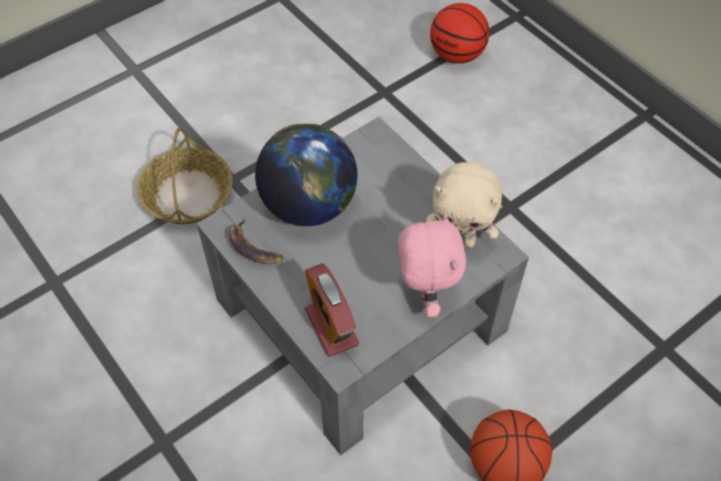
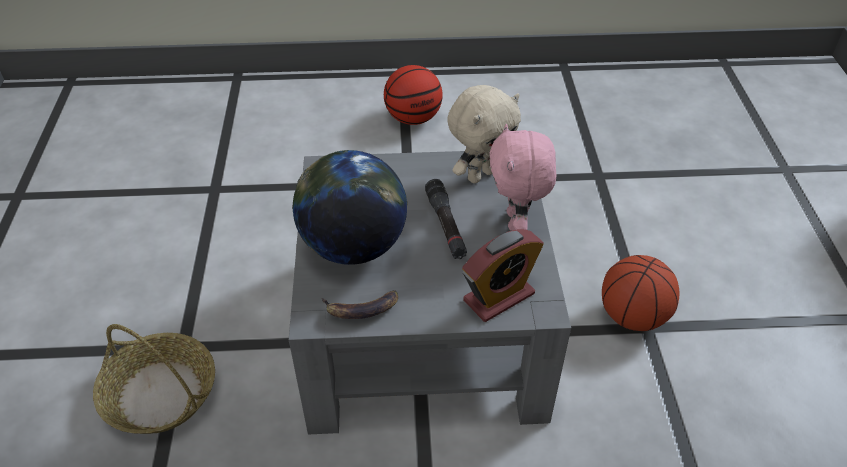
camera: 55 degrees left, 10 degrees down
alarm clock [305,263,359,357] -> alarm clock turned 45 degrees counterclockwise [462,229,544,322]
pink plush toy [398,213,466,317] -> pink plush toy turned 120 degrees counterclockwise [490,124,556,231]
basketball [430,3,489,64] -> basketball moved to [384,65,443,125]
none -> black flashlight [425,179,467,259]

